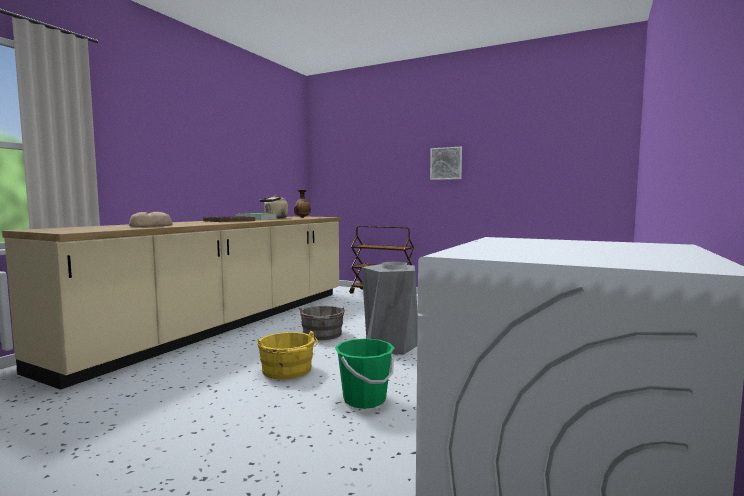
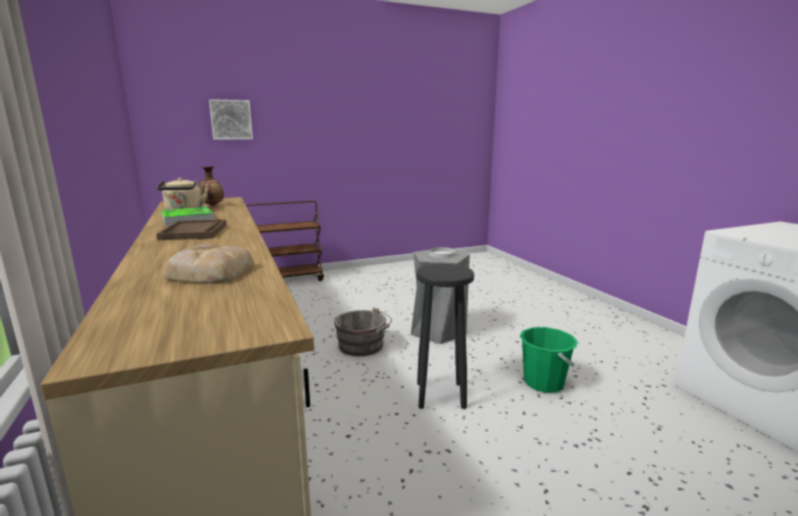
camera: 50 degrees left, 10 degrees up
yellow bucket [257,331,318,380] -> black stool [416,264,474,409]
picture [430,147,462,180] -> picture moved to [209,99,253,140]

